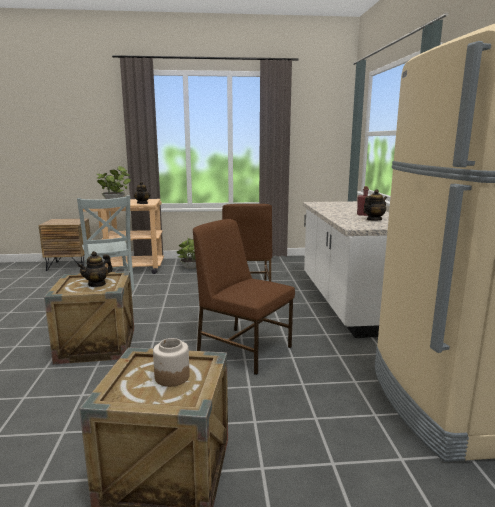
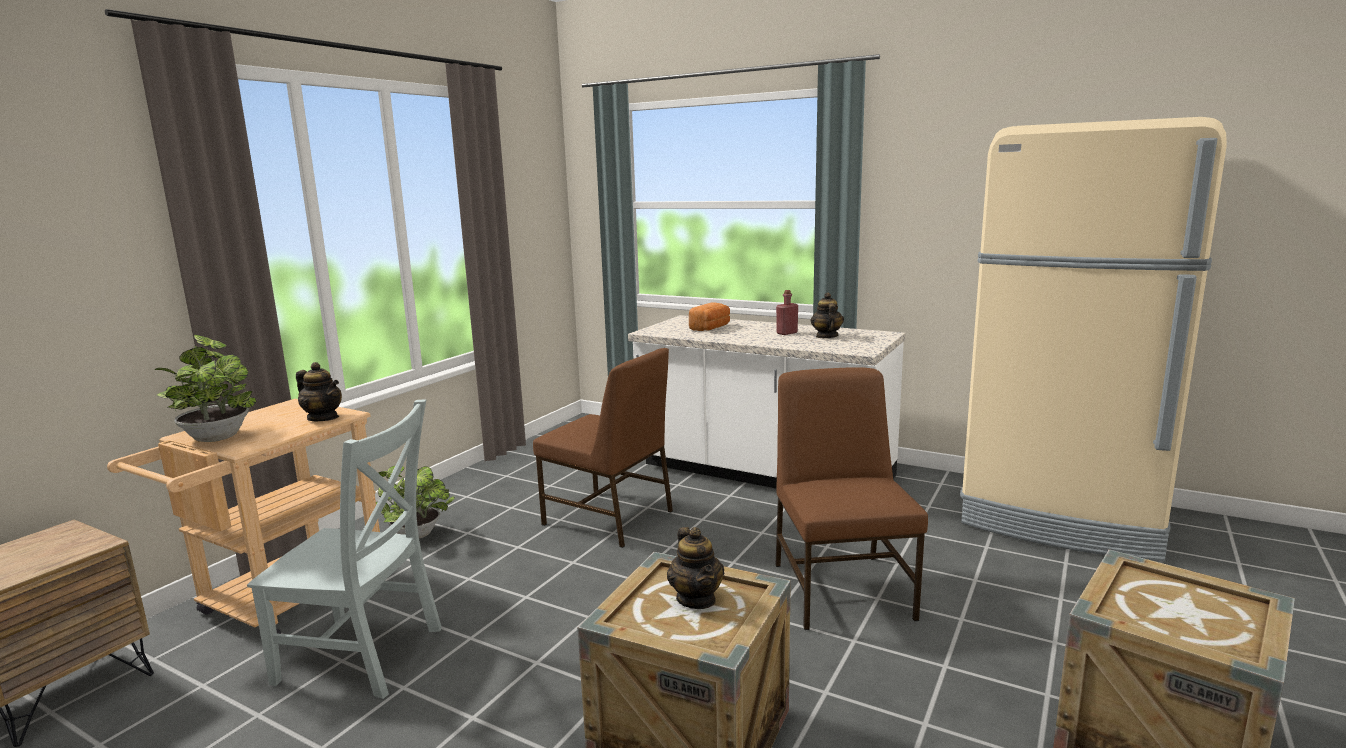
camera: 55 degrees left, 0 degrees up
jar [153,338,190,387] -> none
brown chair [193,219,295,375] -> brown chair turned 105 degrees clockwise [775,367,928,630]
none -> bread [689,302,730,331]

